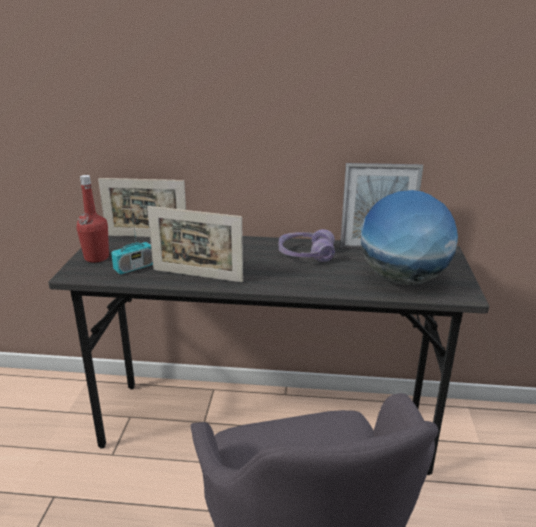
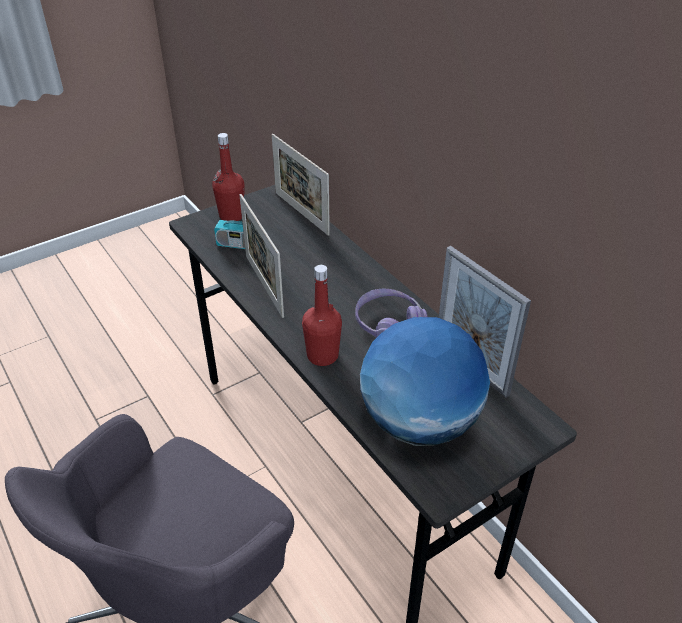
camera: 50 degrees right, 15 degrees up
none -> red bottle [302,265,342,366]

